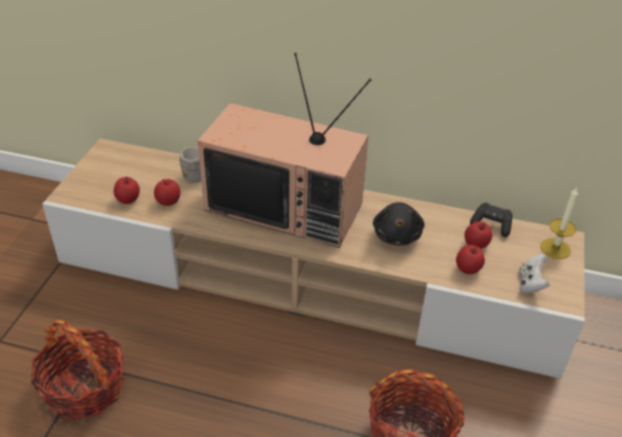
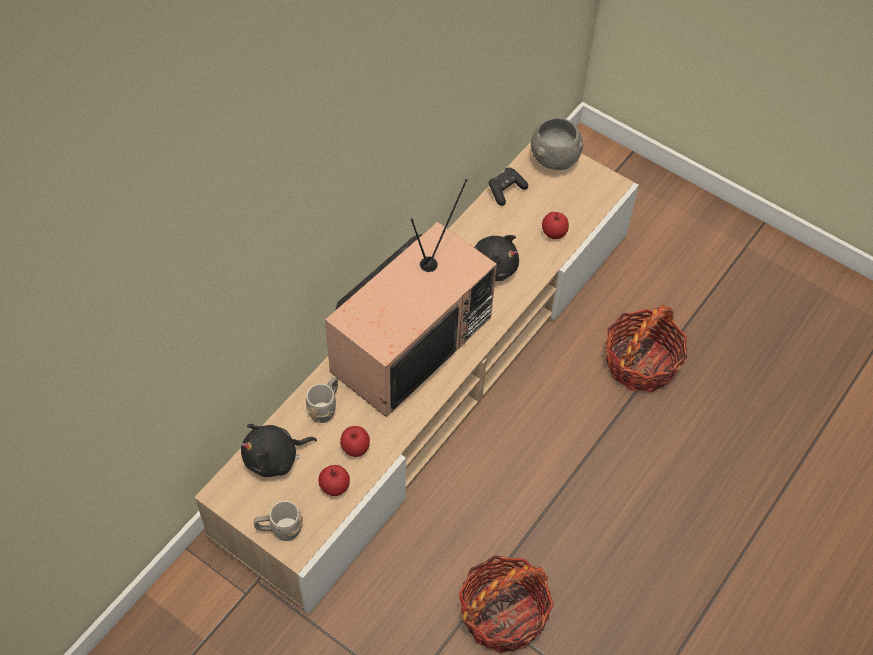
camera: 70 degrees left, 15 degrees up
apple [464,221,492,249] -> none
white game controller [519,254,549,293] -> none
candle [541,187,578,259] -> grey bowl [531,118,583,170]
none -> black plush toy [241,424,317,477]
none -> grey mug [254,501,303,541]

